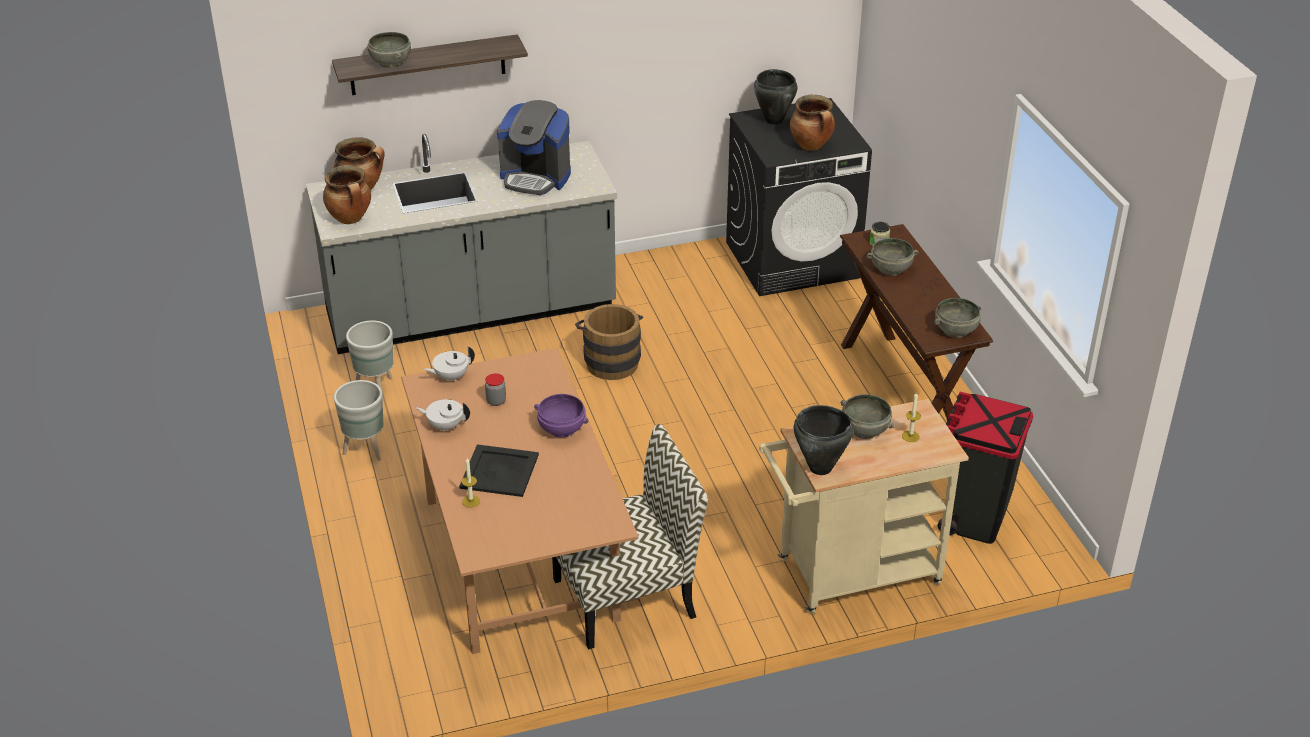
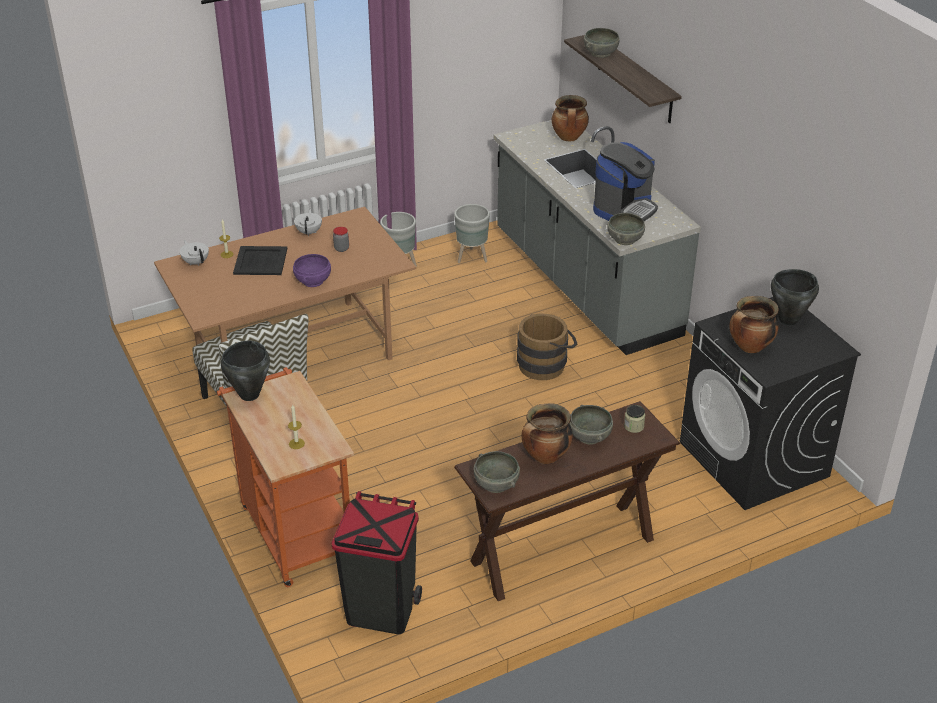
camera: 80 degrees right, 0 degrees up
cooking pot [323,165,371,224] -> cooking pot moved to [522,403,573,464]
white teapot [423,347,475,382] -> white teapot moved to [180,240,209,266]
coffee machine [497,100,571,195] -> coffee machine turned 150 degrees counterclockwise [593,142,658,221]
beige cart [759,399,969,614] -> orange cart [217,367,354,587]
grey bowl [841,394,894,439] -> grey bowl moved to [607,213,645,245]

